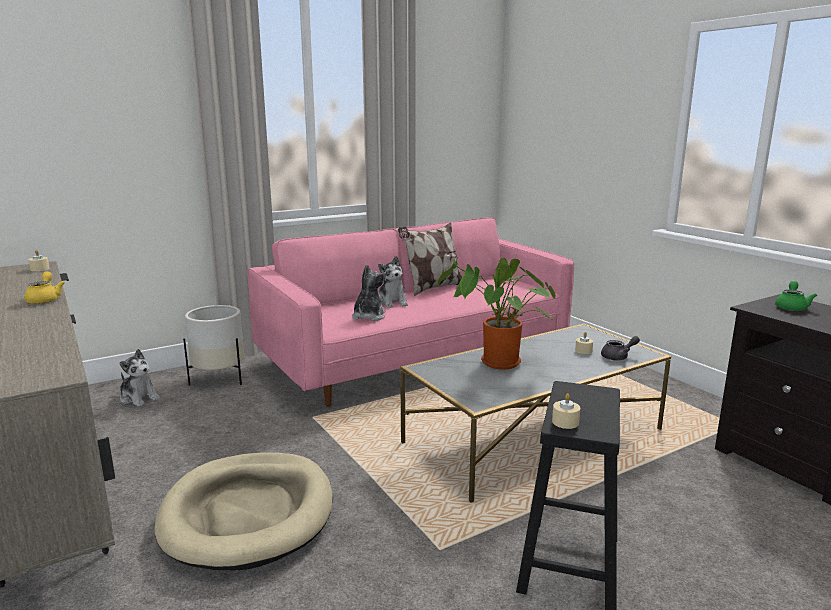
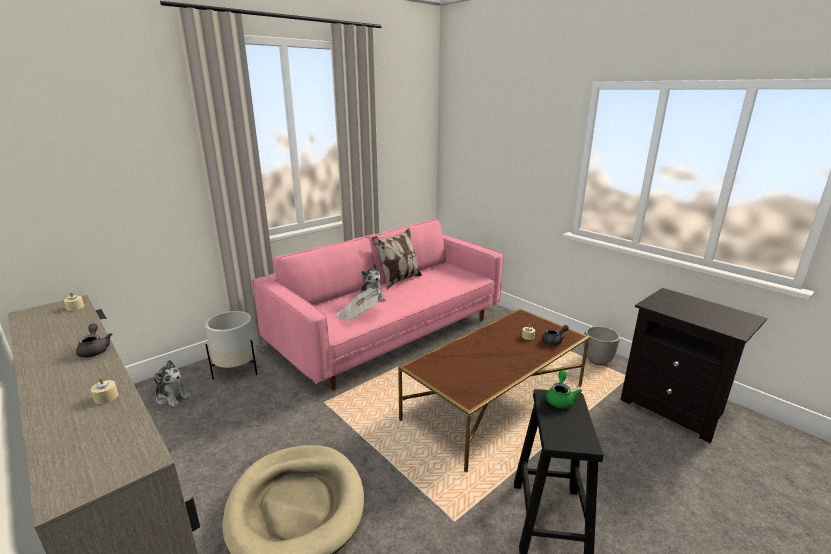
camera: 10 degrees left, 5 degrees up
yellow teapot [24,272,65,304] -> grey teapot [76,324,112,358]
plush toy [352,264,386,321] -> newspaper [336,288,381,322]
grey coffee table [400,324,671,503] -> brown coffee table [398,308,590,472]
potted plant [438,258,556,370] -> none
beige candle [552,393,580,429] -> beige candle moved to [91,377,118,404]
green teapot [775,281,817,311] -> green teapot moved to [546,370,582,408]
none -> planter [584,326,620,365]

